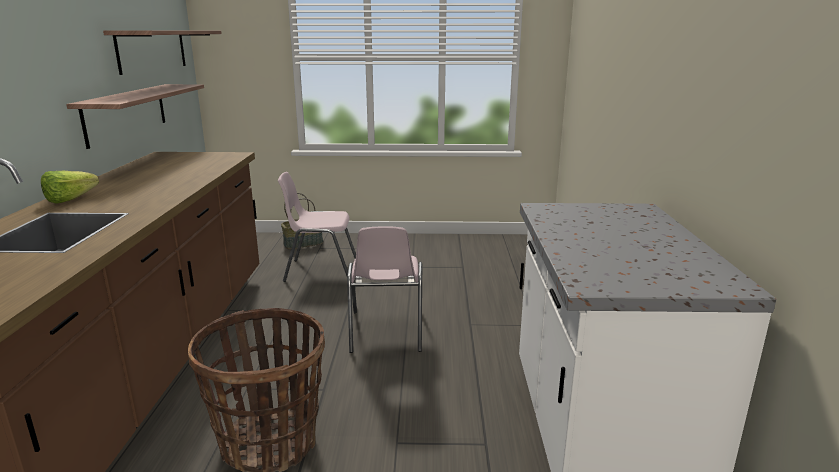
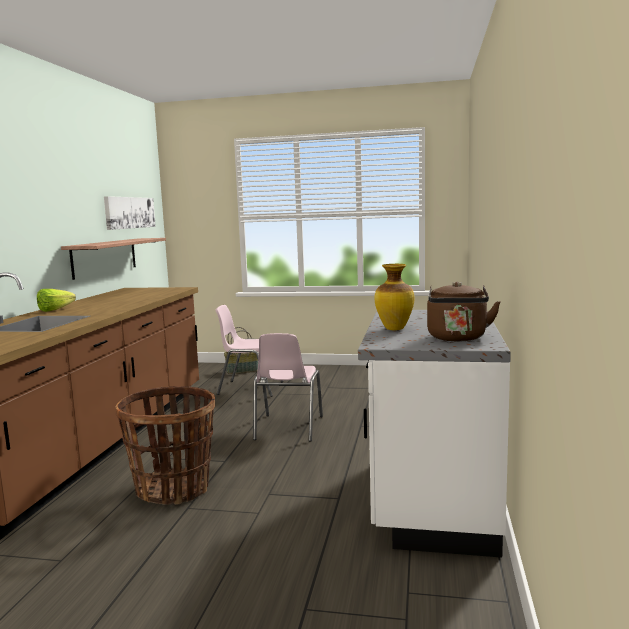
camera: 10 degrees right, 10 degrees down
shelf [103,30,222,75] -> picture [104,196,156,230]
none -> vase [375,264,415,330]
none -> brown kettle [427,282,501,341]

